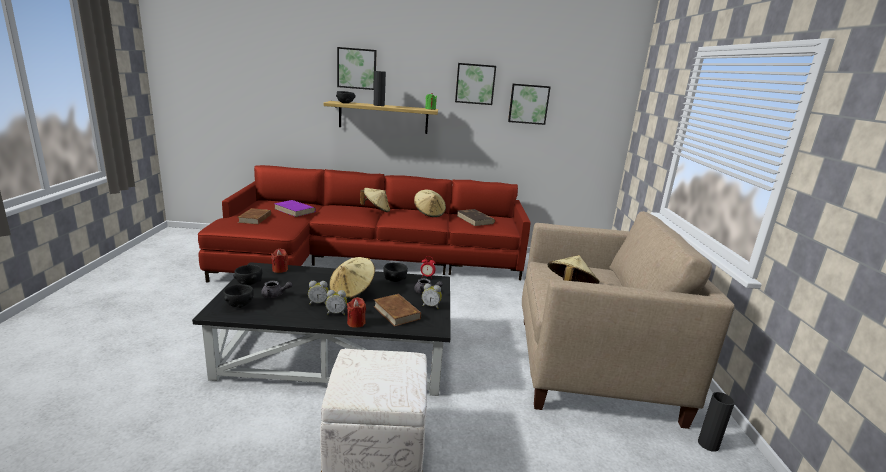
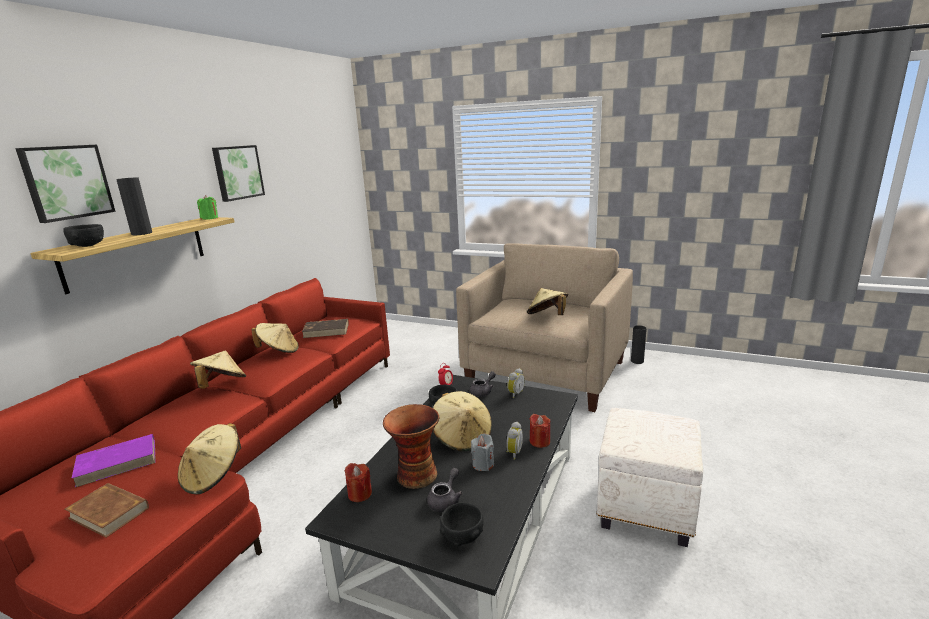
camera: 65 degrees left, 0 degrees up
black bowl [233,265,262,285] -> none
alarm clock [308,281,328,305] -> grey candle [471,434,494,471]
brown book [373,294,421,327] -> none
picture [508,84,551,125] -> none
none -> beige hat [178,423,241,494]
none -> vase [383,404,439,489]

